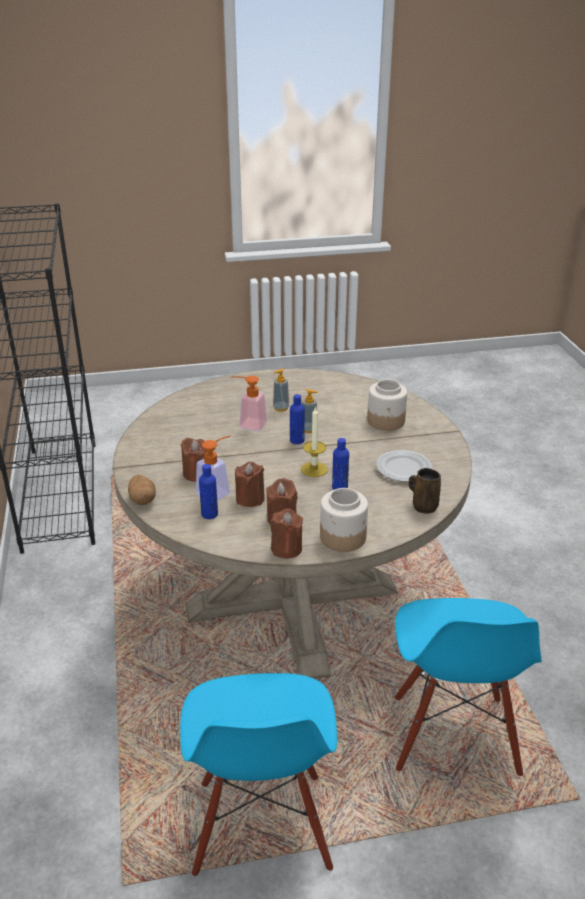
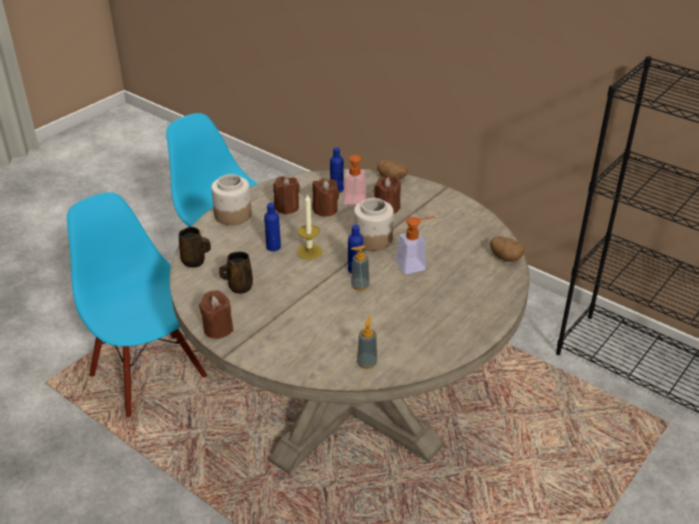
camera: 140 degrees right, 5 degrees up
brown candle [270,508,303,558] -> brown candle moved to [199,290,233,339]
soap dispenser [273,369,289,412] -> soap dispenser moved to [357,316,377,369]
jar [367,379,407,431] -> jar moved to [354,198,394,251]
plate [376,450,432,482] -> brown mug [219,251,253,294]
none -> potato [490,236,525,262]

